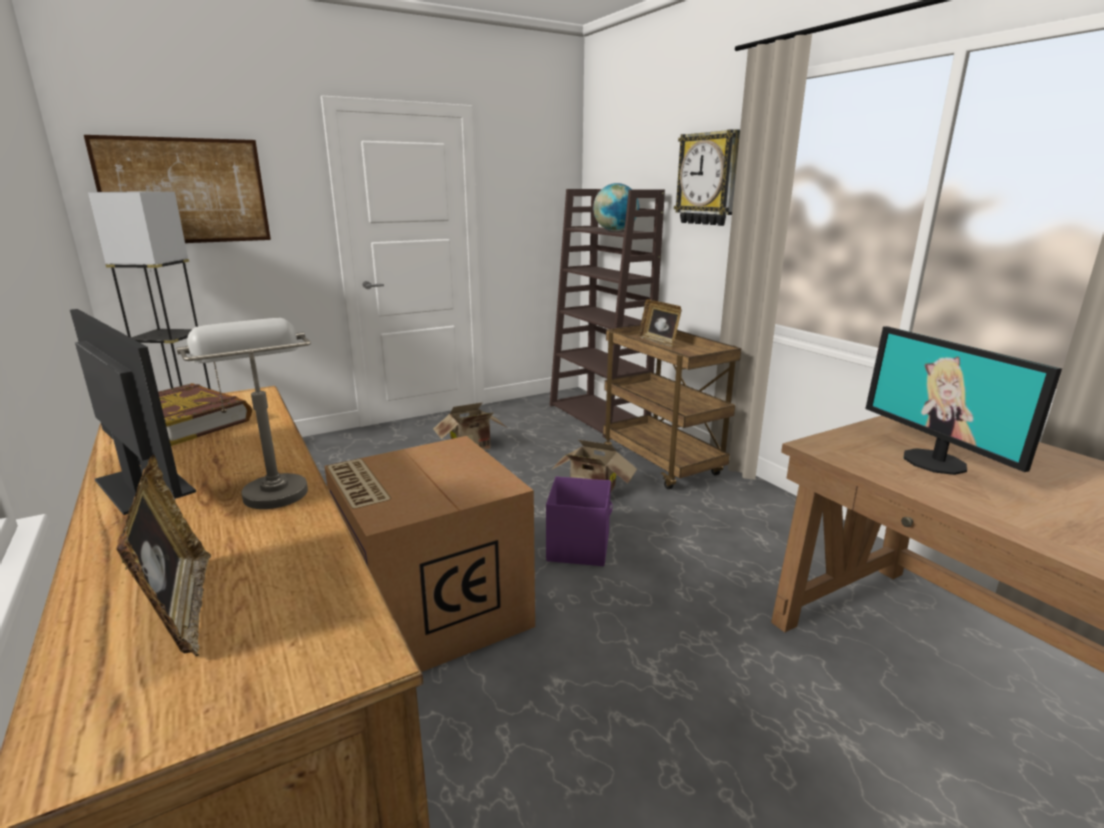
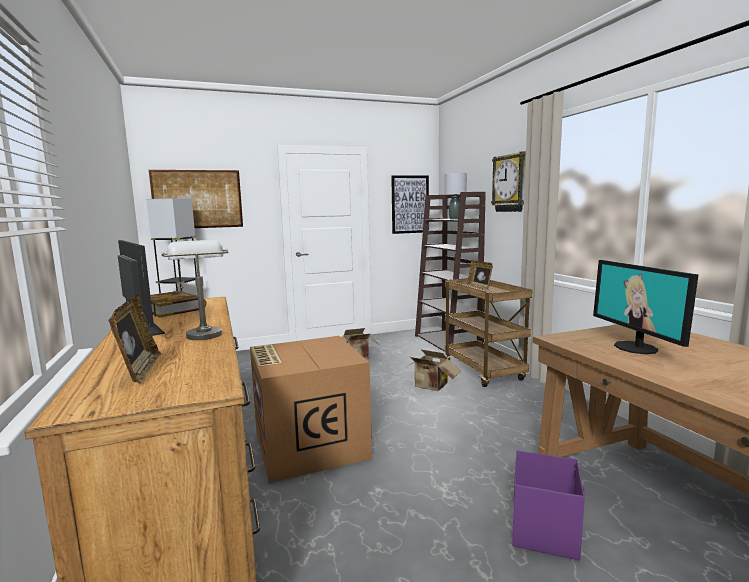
camera: 10 degrees right, 10 degrees down
purple storage box [546,476,613,566] -> purple storage box moved to [512,450,585,560]
globe [593,183,639,231] -> grey table lamp [445,173,467,220]
none -> picture [391,175,429,234]

